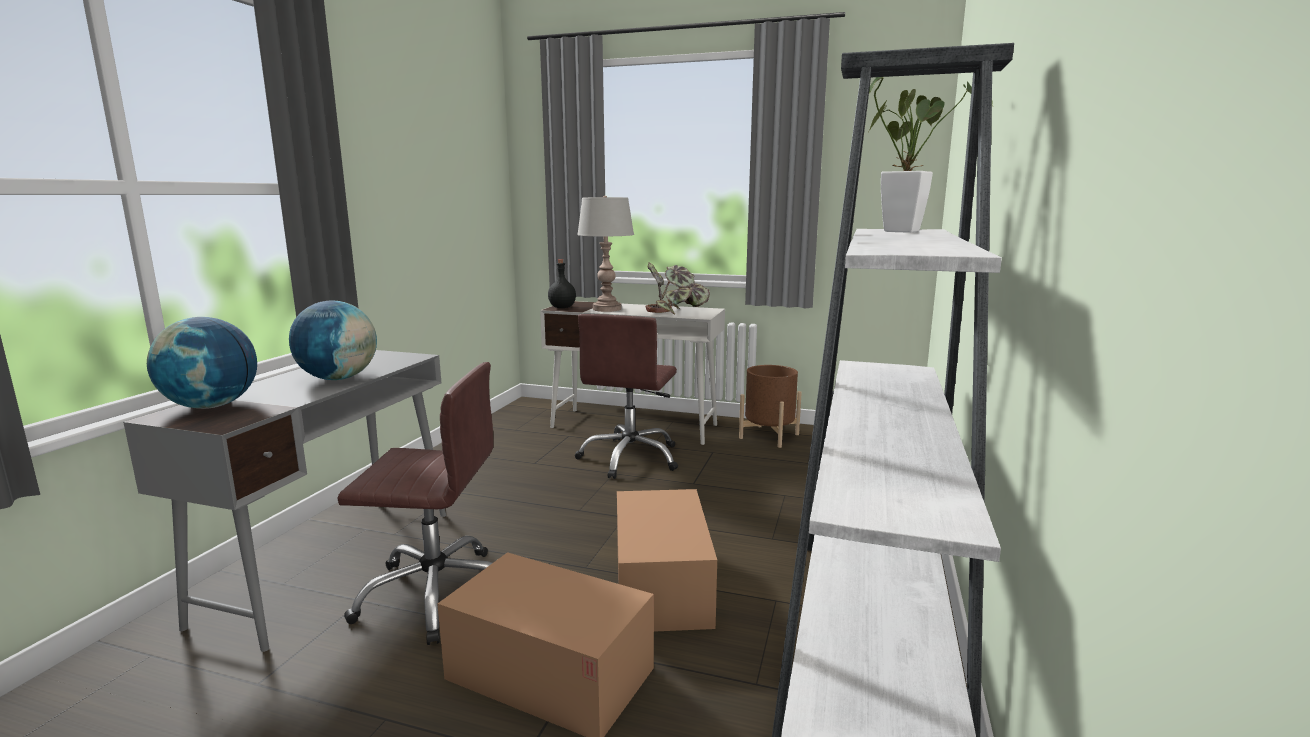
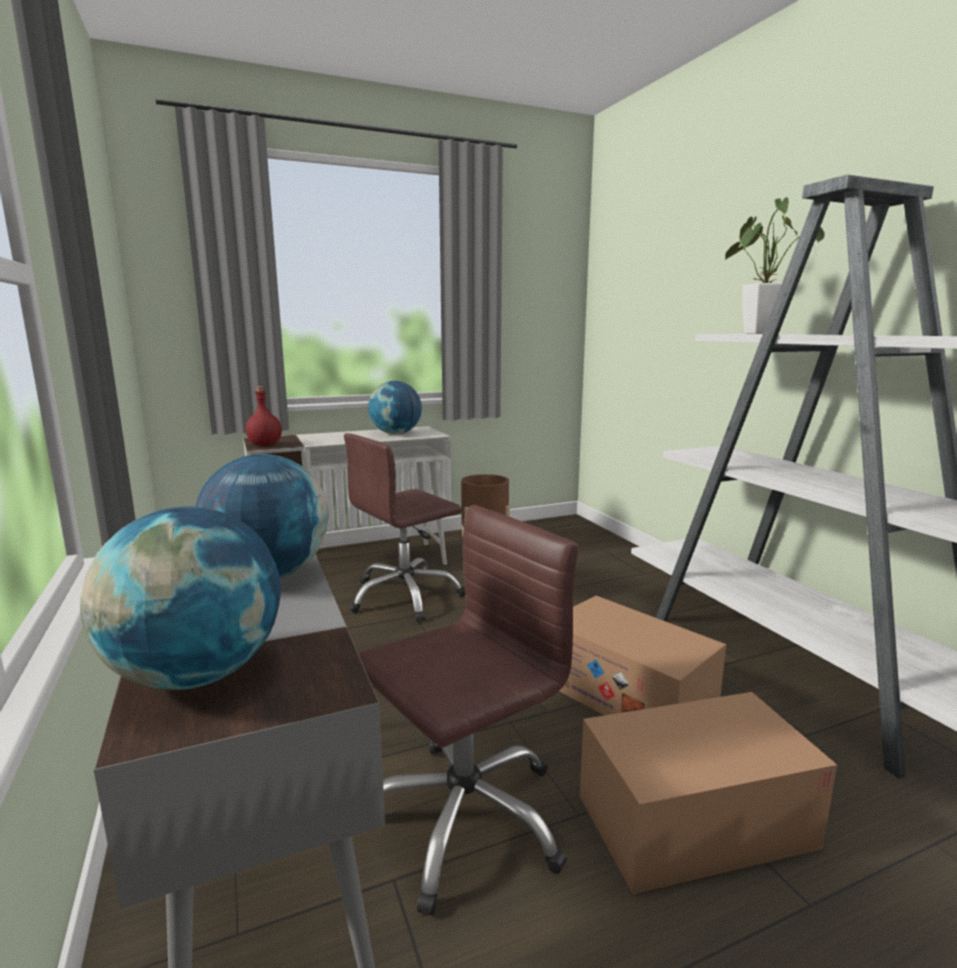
camera: 40 degrees left, 0 degrees up
black bottle [548,259,576,308] -> red bottle [246,386,282,446]
brown office chair [575,314,678,479] -> brown office chair turned 75 degrees clockwise [344,433,466,622]
grey table lamp [577,196,634,312] -> none
potted plant [645,262,710,315] -> globe [368,381,422,434]

